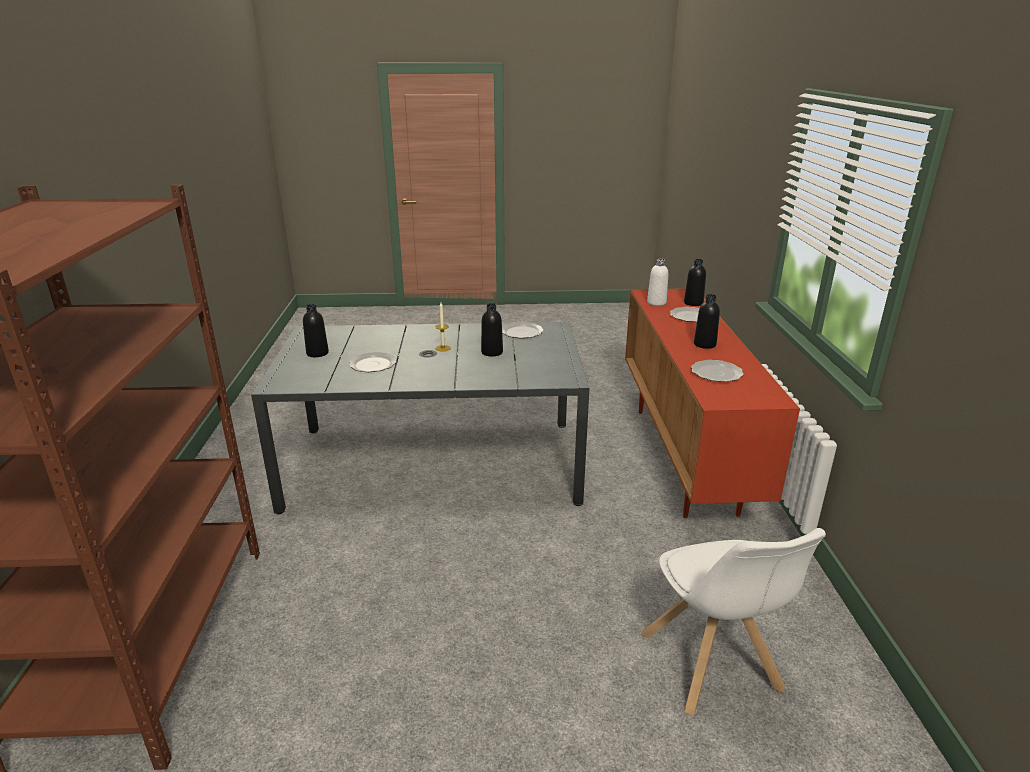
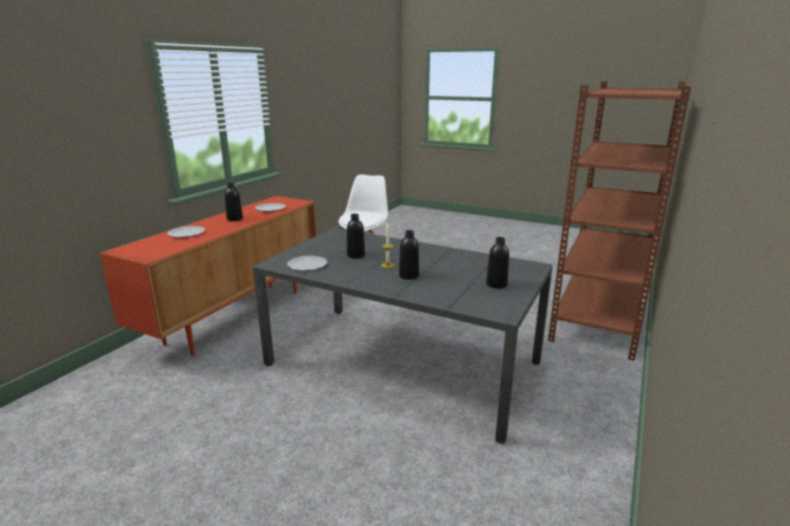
camera: 150 degrees left, 5 degrees down
plate [349,352,397,372] -> none
white bottle [647,258,668,306] -> none
black bottle [684,259,706,306] -> black bottle moved to [399,230,419,280]

